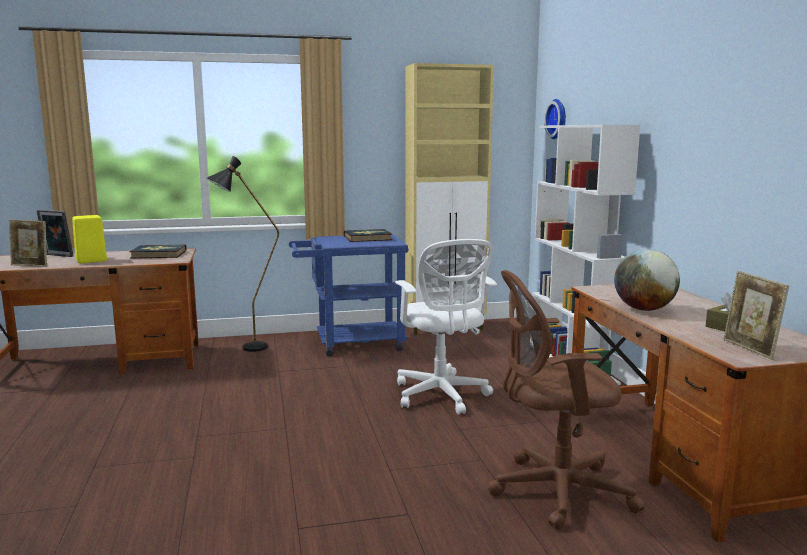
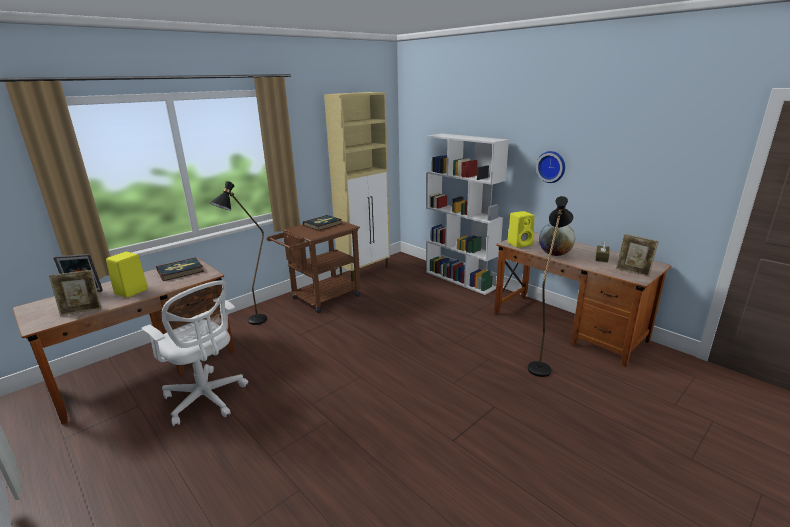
camera: 30 degrees left, 10 degrees up
blue cart [289,234,409,356] -> brown cart [267,221,361,313]
white office chair [395,239,497,415] -> white office chair moved to [142,280,248,426]
brown office chair [488,270,645,529] -> black floor lamp [528,196,574,377]
wall clock [544,99,566,139] -> wall clock moved to [536,151,565,183]
none -> yellow speaker [507,211,534,248]

